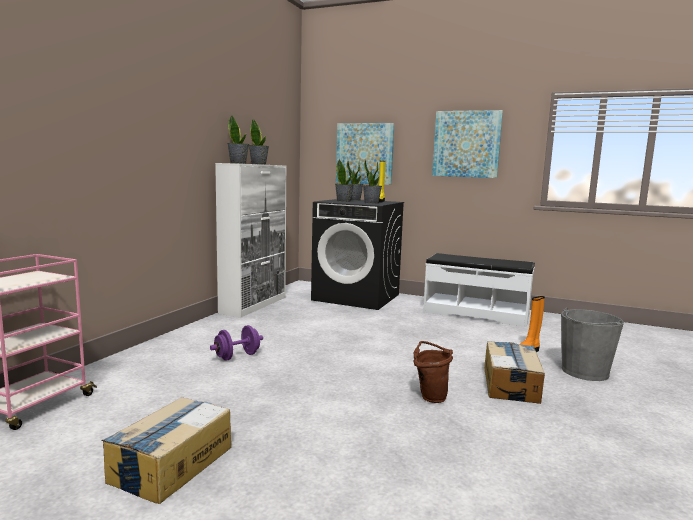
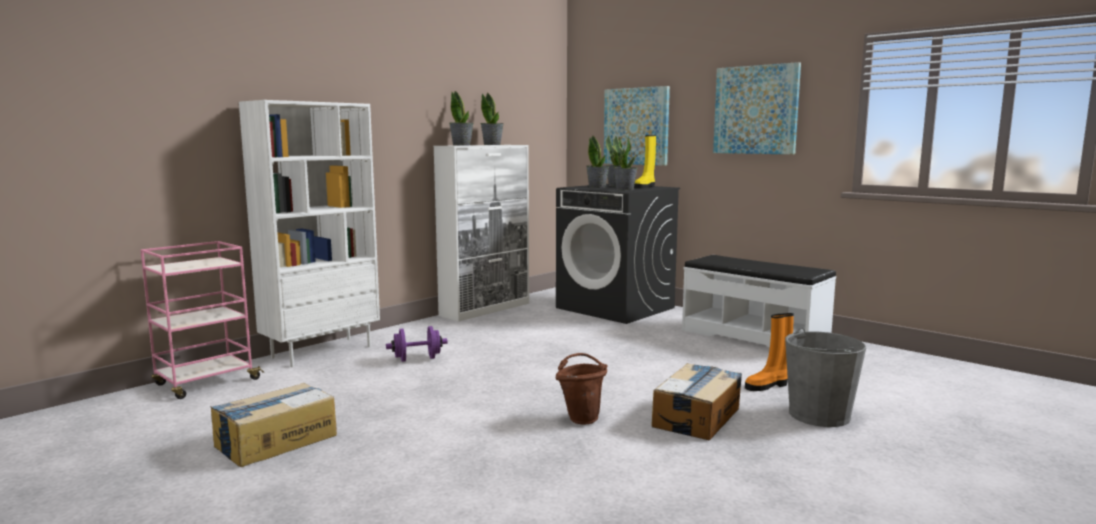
camera: 20 degrees right, 0 degrees up
none -> white bookcase [239,100,380,367]

